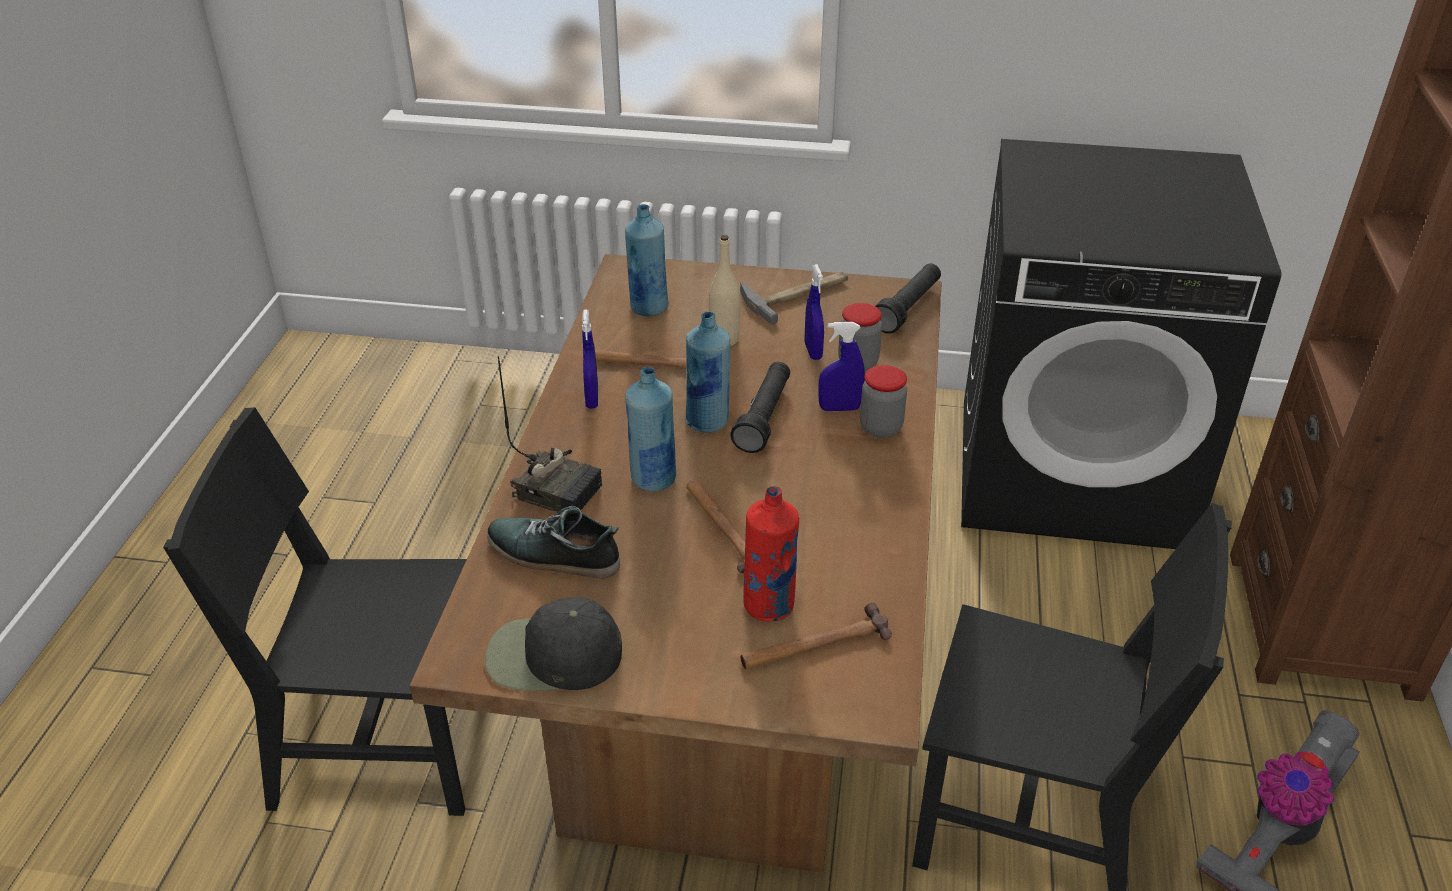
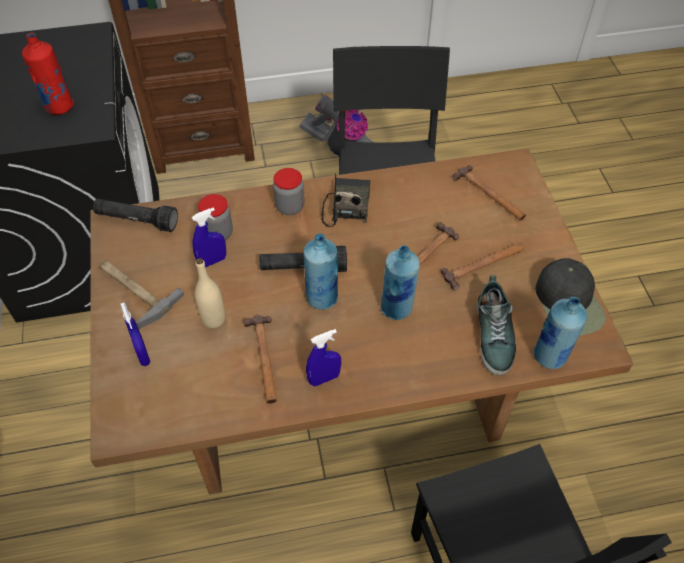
camera: 110 degrees left, 15 degrees up
radio [498,356,602,513] -> radio moved to [321,173,370,227]
blue bottle [625,204,669,316] -> blue bottle moved to [534,297,587,369]
red bottle [743,486,799,621] -> red bottle moved to [22,33,74,115]
blue spray bottle [819,322,865,412] -> blue spray bottle moved to [120,302,151,366]
none -> hammer [441,243,524,291]

